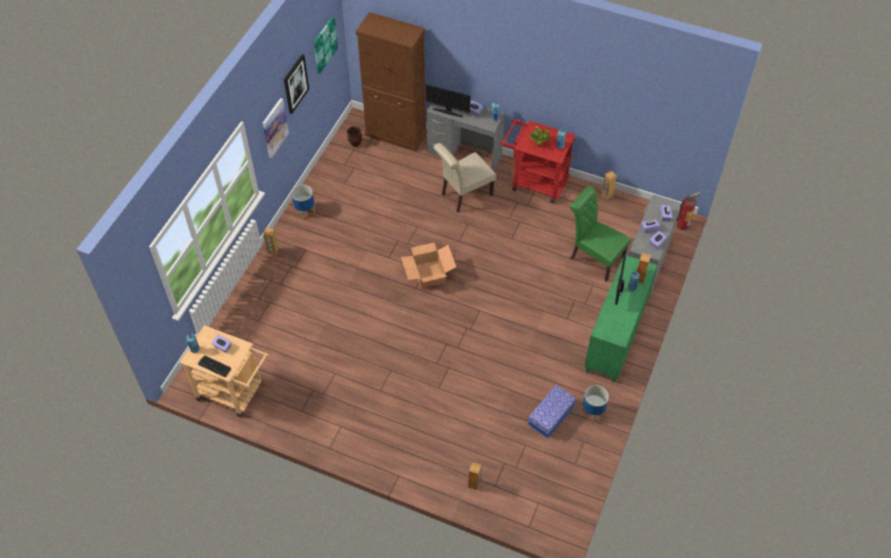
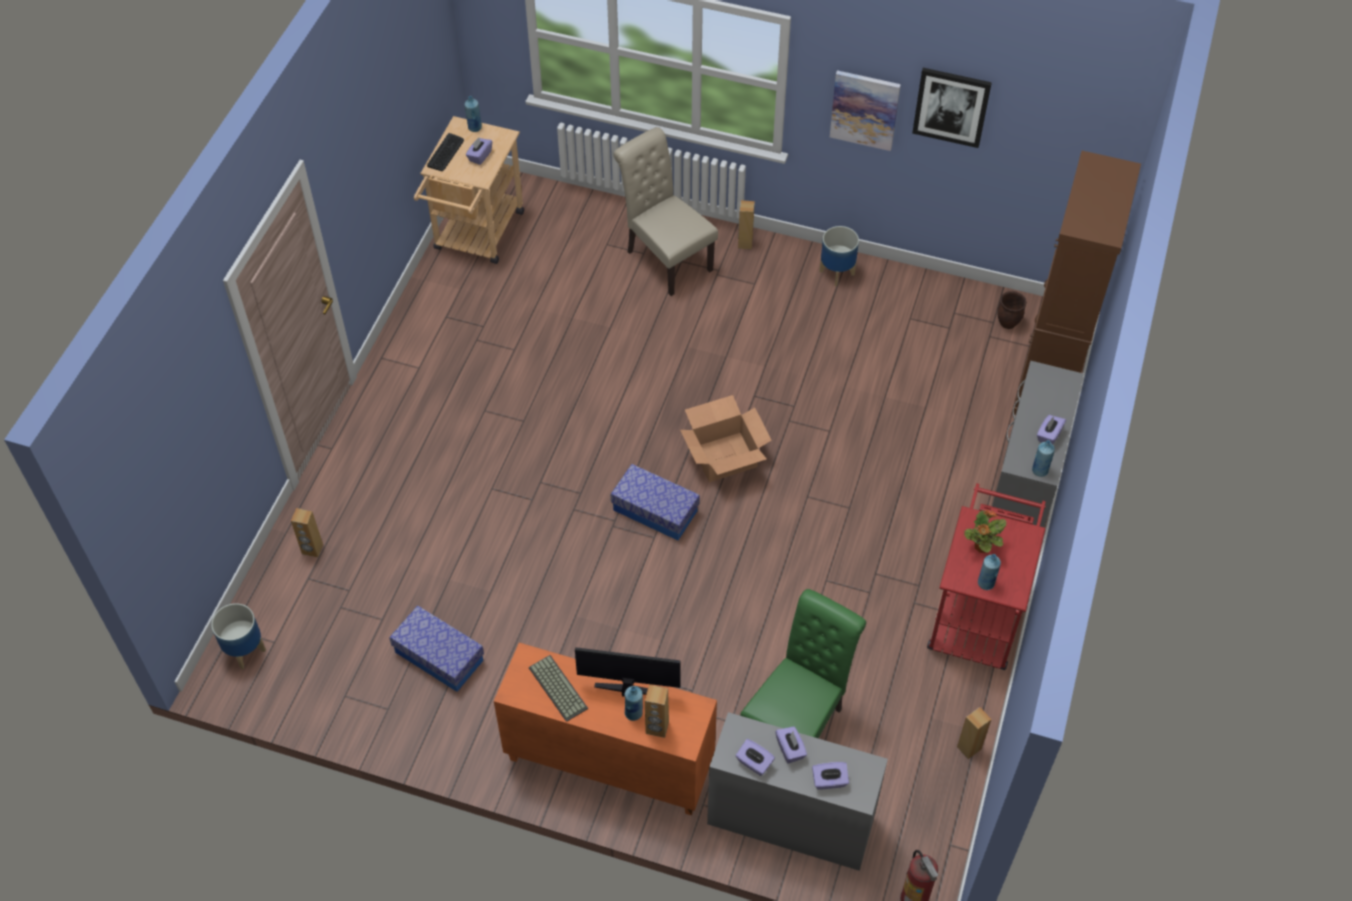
camera: 85 degrees right, 0 degrees up
picture [314,16,338,74] -> none
monitor [426,84,471,117] -> none
beige chair [434,143,496,213] -> beige chair moved to [613,127,718,296]
planter [581,385,609,422] -> planter moved to [211,603,266,669]
green cabinet [584,255,658,383] -> orange cabinet [494,643,717,816]
none -> keyboard [529,655,588,722]
none -> storage box [611,464,700,541]

